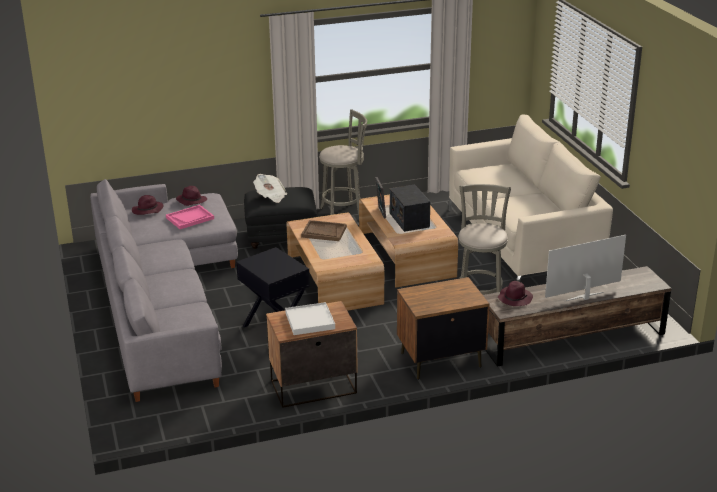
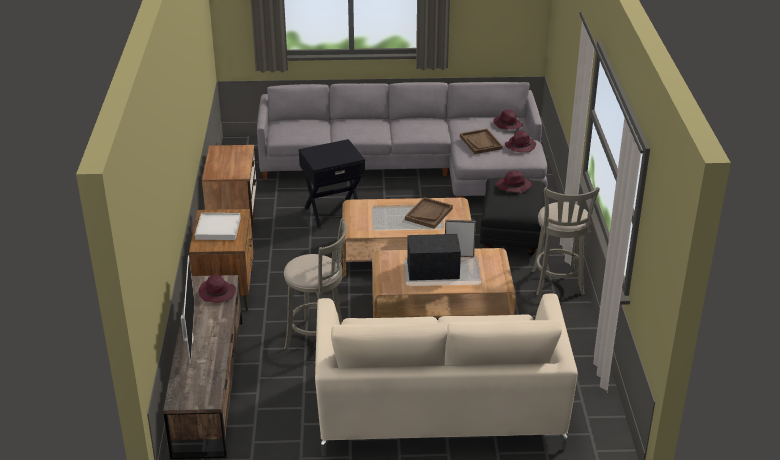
camera: 105 degrees right, 5 degrees up
pink tray [166,205,214,229] -> brown tray [460,129,503,154]
newspaper [253,174,287,203] -> purple hat [497,170,532,193]
white tray [285,302,335,335] -> white tray moved to [195,213,241,240]

